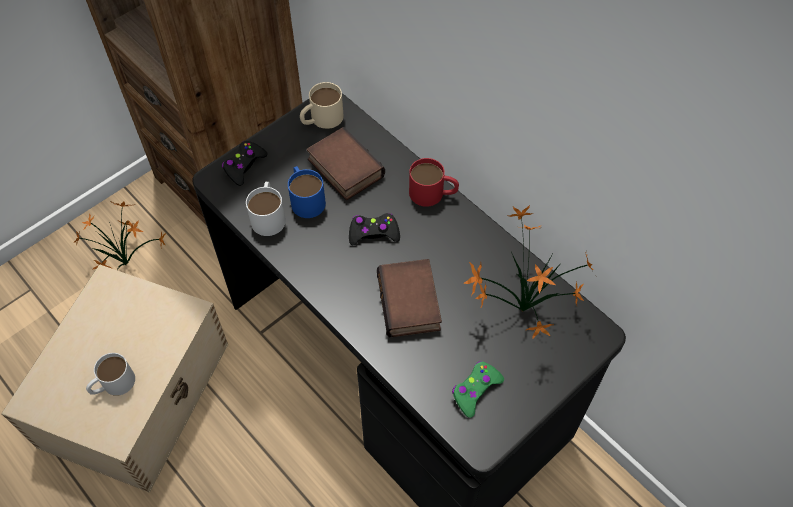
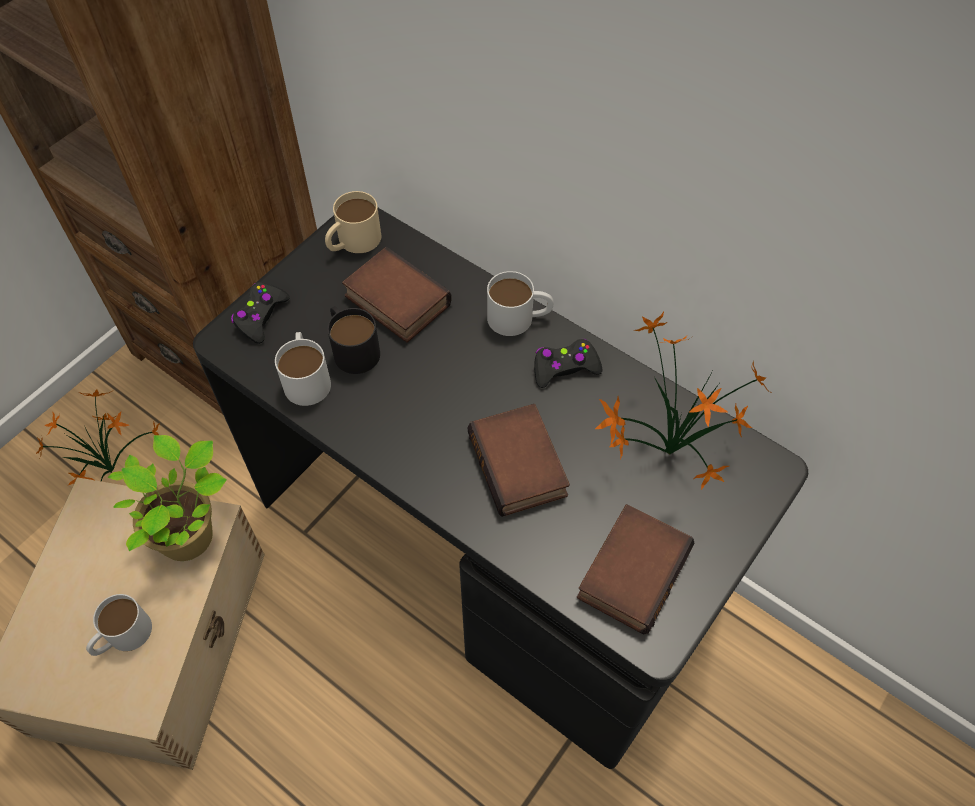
camera: 10 degrees left, 0 degrees up
blue mug [288,166,326,218] -> black mug [327,306,380,374]
black game controller [349,213,400,245] -> black game controller moved to [534,339,602,388]
red mug [409,158,459,207] -> white mug [487,271,553,336]
green game controller [452,361,504,418] -> book [577,504,694,635]
none -> potted plant [108,435,227,561]

